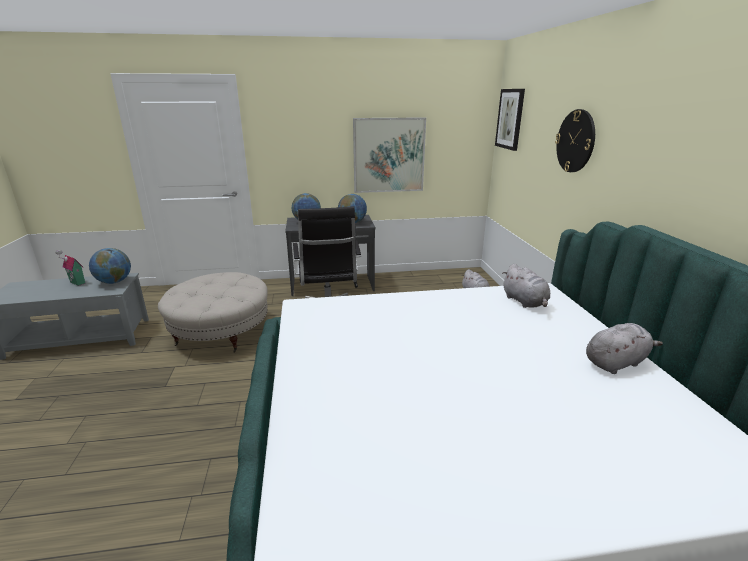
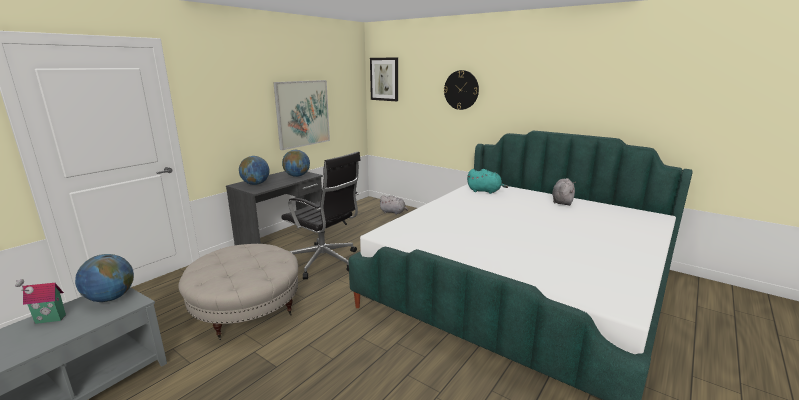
camera: 45 degrees left, 5 degrees down
grey plush toy [502,264,550,308] -> turquoise plush toy [467,169,508,194]

